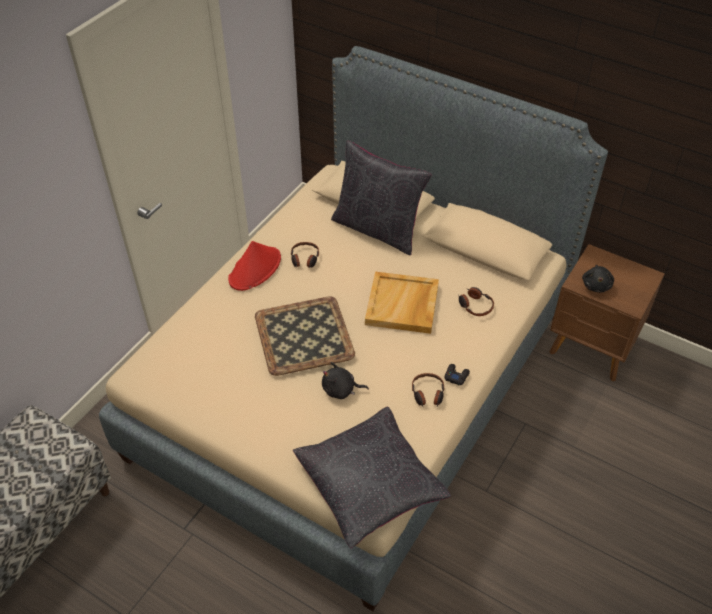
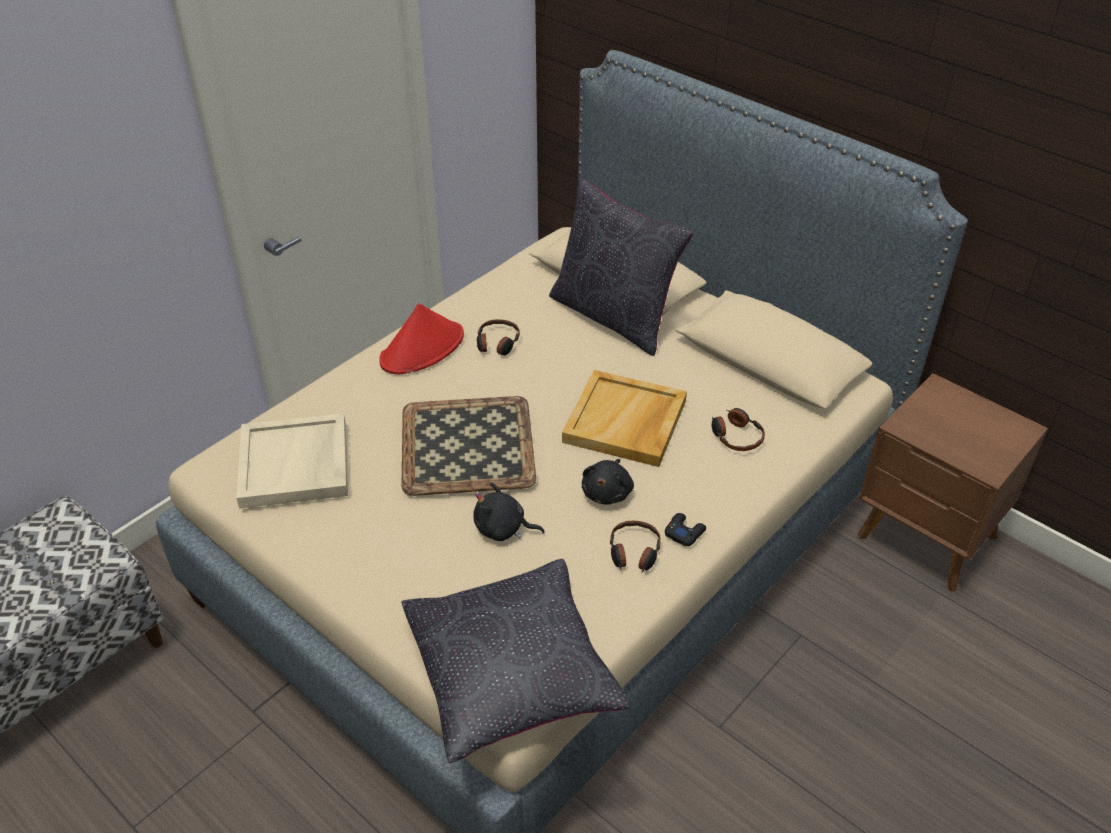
camera: 10 degrees right, 5 degrees down
black plush toy [582,265,614,292] -> black plush toy moved to [582,459,634,505]
none -> beige tray [236,413,348,509]

